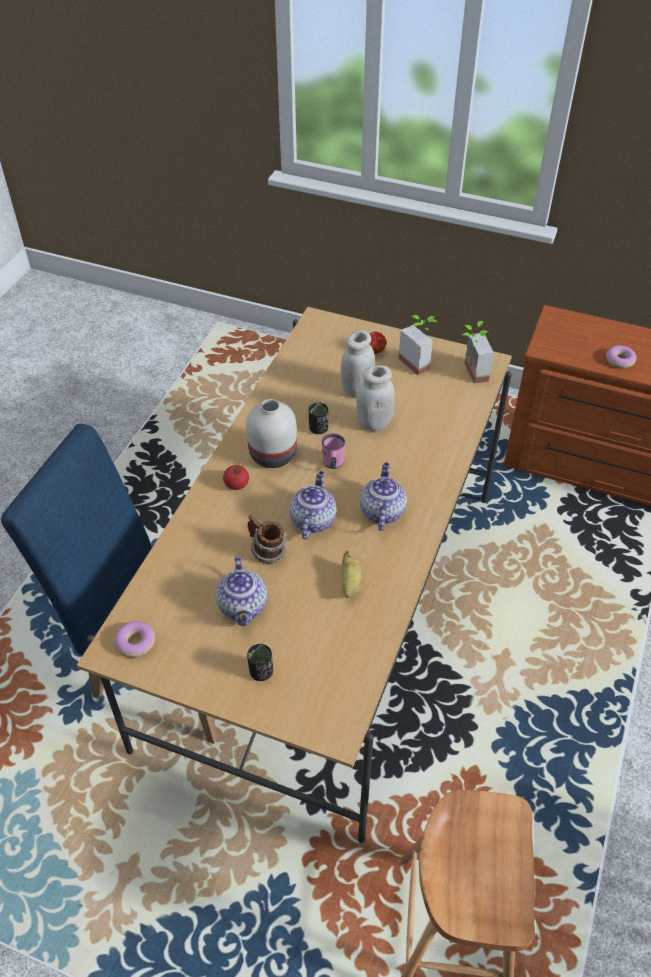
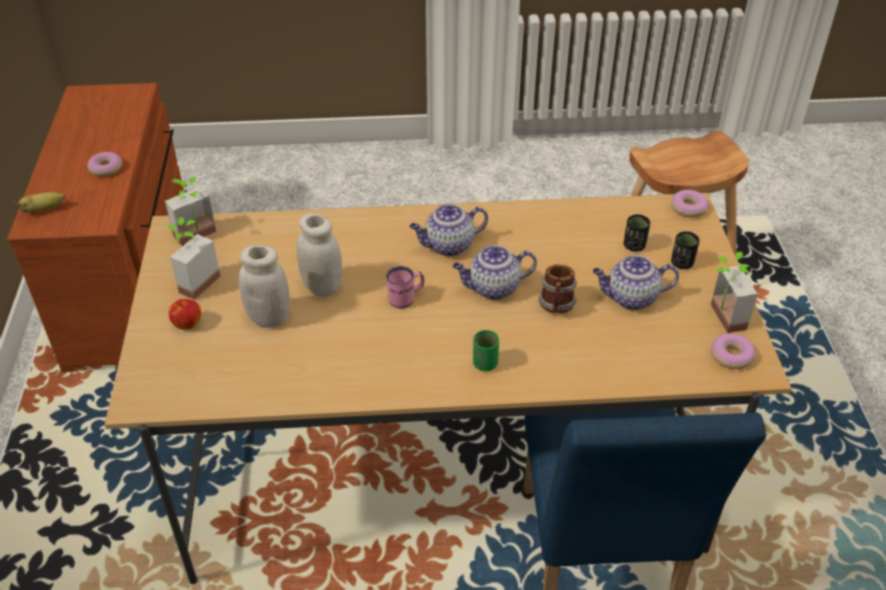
camera: 115 degrees left, 5 degrees down
teapot [216,555,267,626] -> teapot turned 150 degrees counterclockwise [593,255,679,310]
tomato [223,465,249,490] -> green cup [473,330,499,371]
white vase [246,399,297,468] -> none
black cup [309,403,328,434] -> black cup moved to [624,214,650,252]
banana [342,551,362,598] -> banana moved to [14,192,66,213]
none -> donut [671,190,709,218]
none -> potted plant [711,252,758,333]

